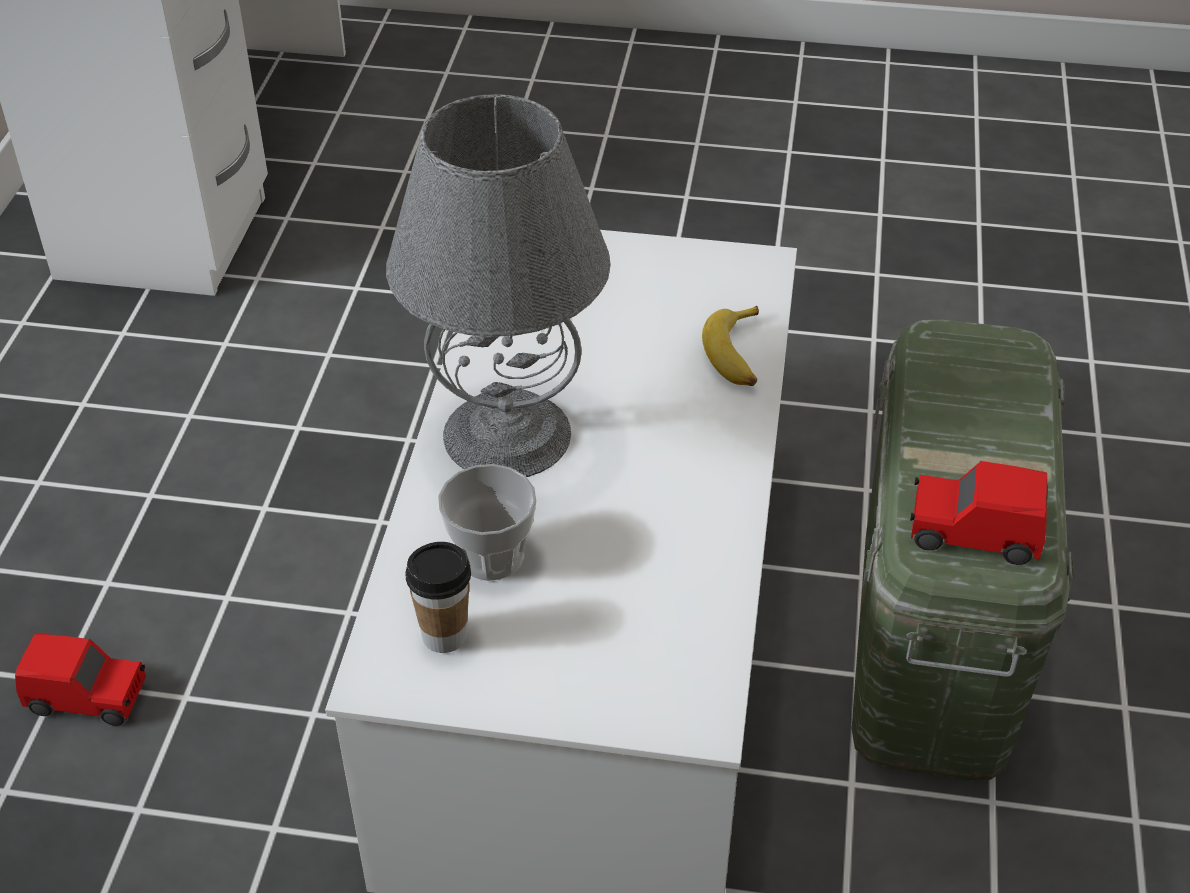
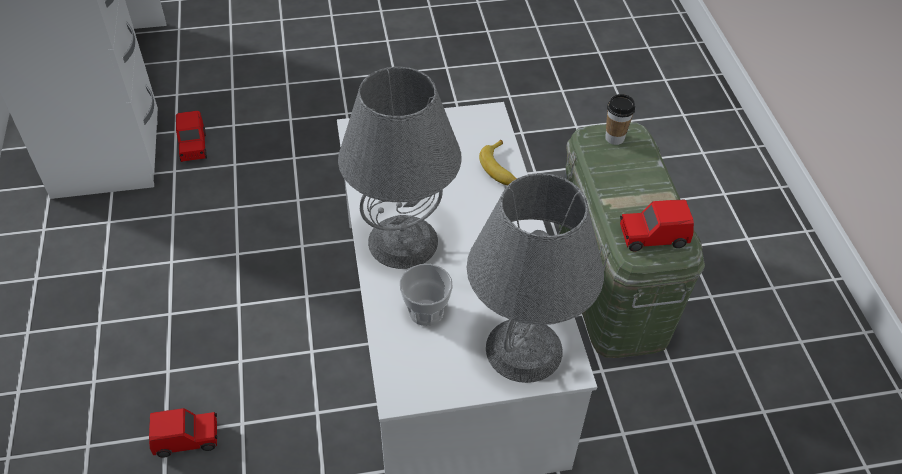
camera: 20 degrees left, 5 degrees up
cup [405,542,471,653] -> cup moved to [605,94,635,145]
none -> red toy car [176,111,207,162]
none -> grey table lamp [467,173,604,383]

